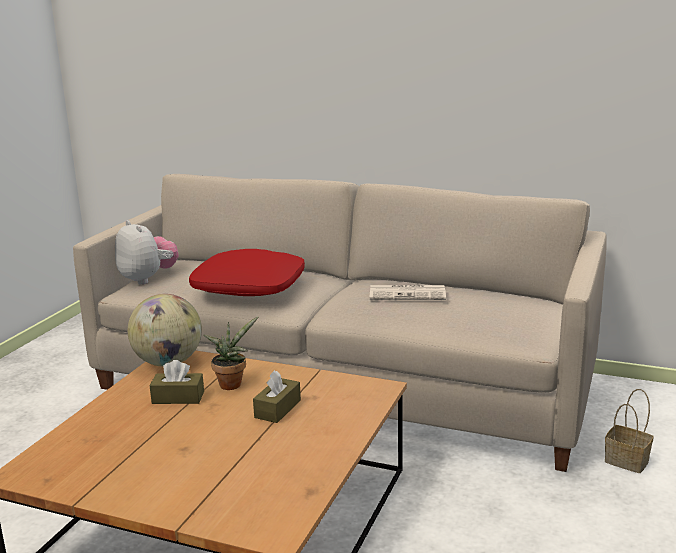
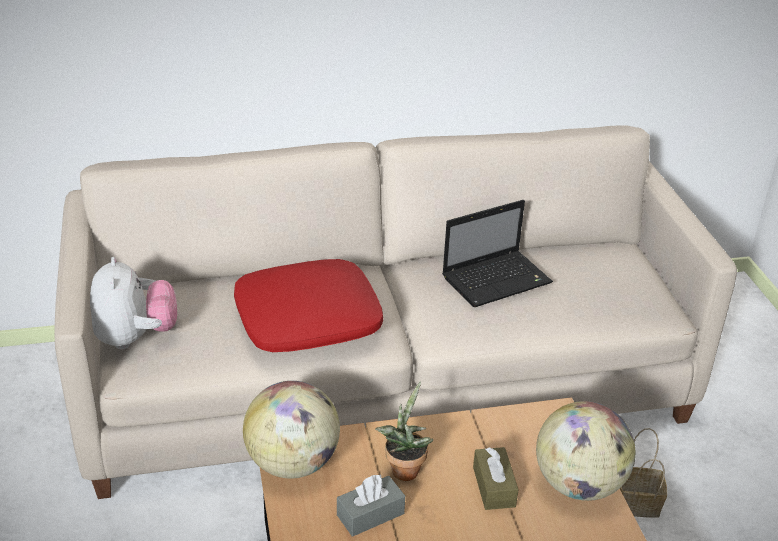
camera: 35 degrees left, 15 degrees up
plush toy [115,220,179,285] -> plush toy turned 60 degrees clockwise [90,257,177,349]
brown tissue box [149,360,204,404] -> grey tissue box [337,474,405,537]
newspaper [369,285,446,300] -> laptop [442,200,553,307]
basket [605,389,654,473] -> basket moved to [620,428,667,518]
none -> globe [536,401,636,501]

